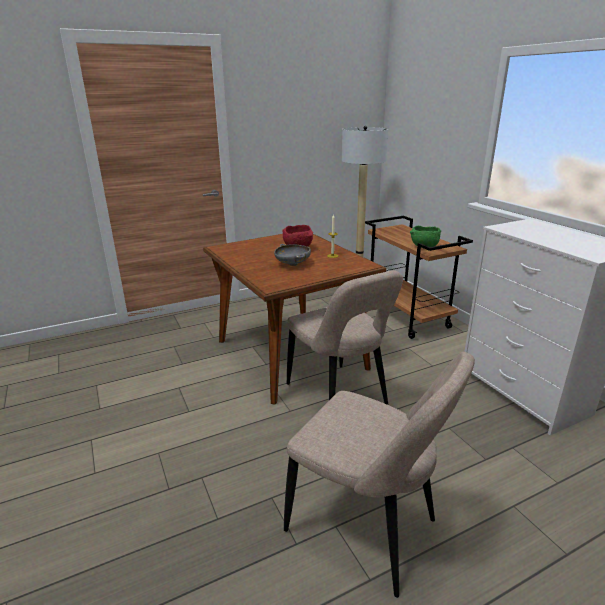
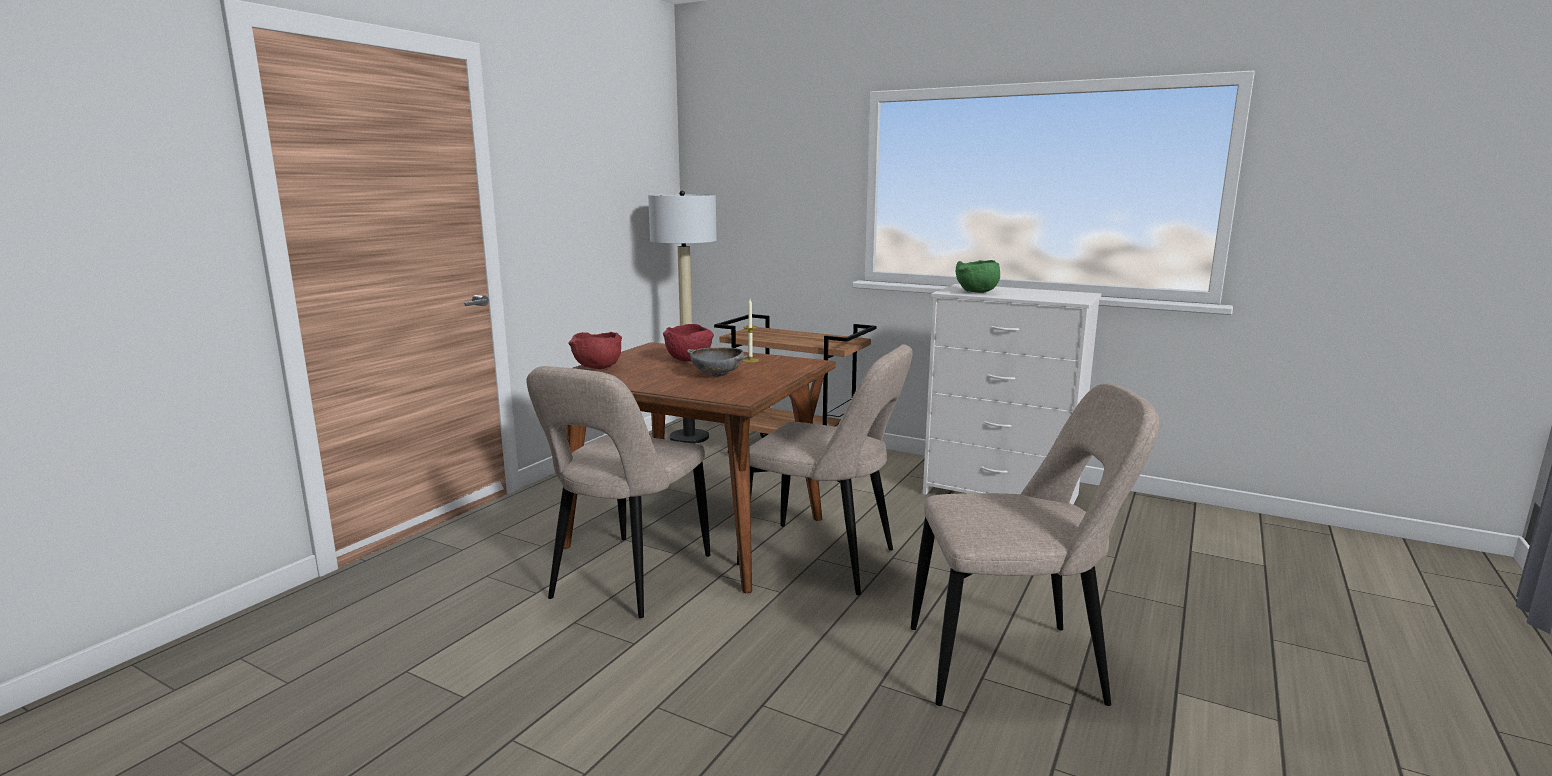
camera: 35 degrees left, 10 degrees down
green bowl [410,226,441,248] -> green bowl moved to [956,260,1000,293]
none -> beige chair [526,366,710,618]
none -> red bowl [568,332,622,369]

